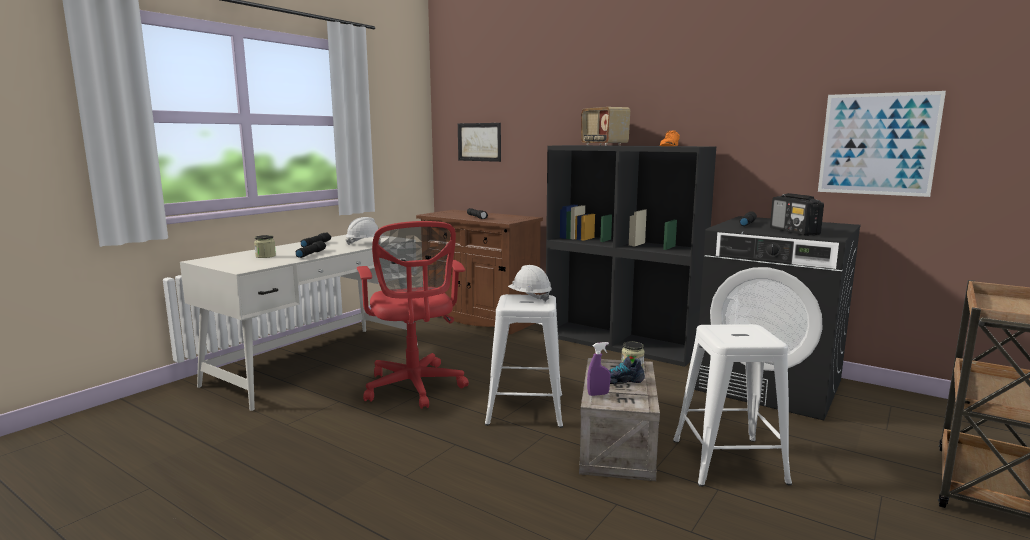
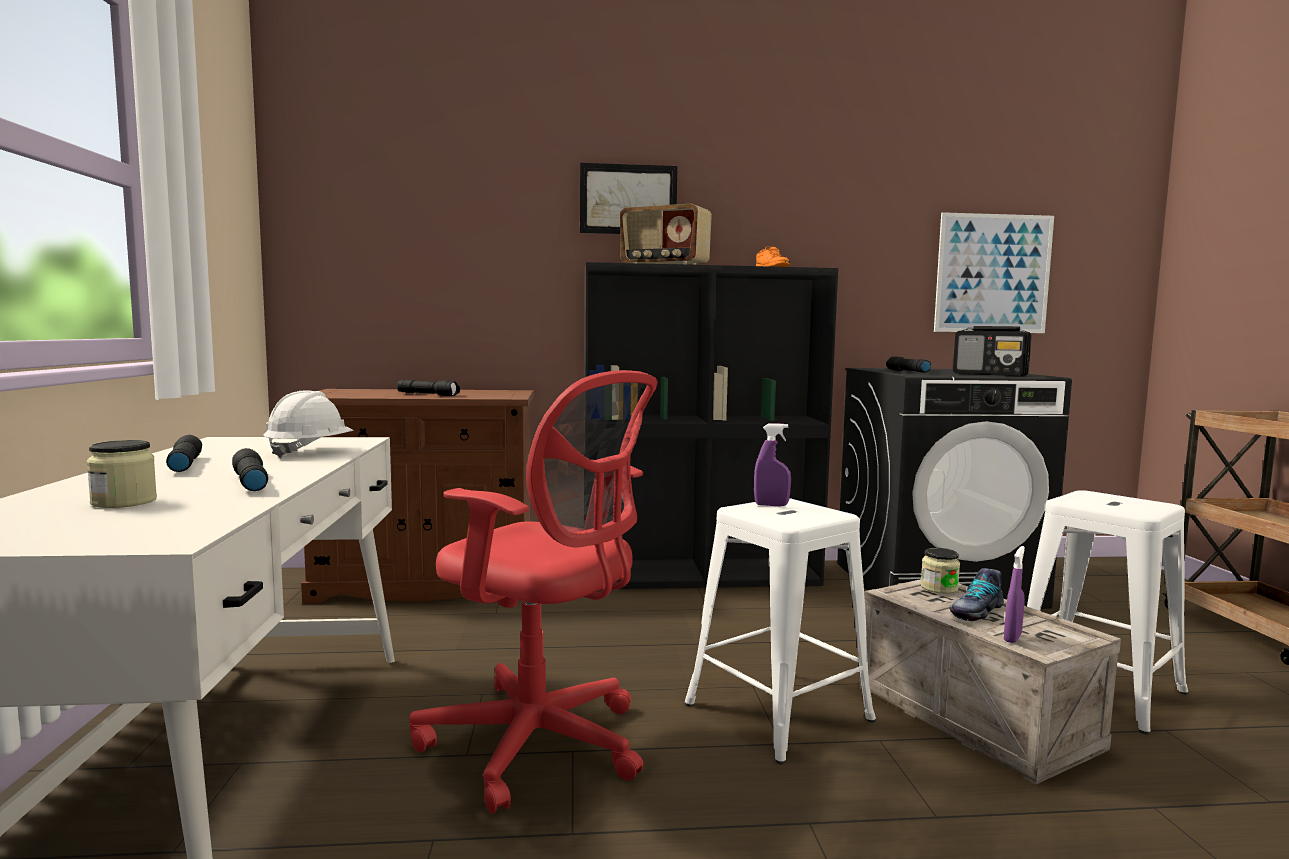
camera: 40 degrees left, 5 degrees down
picture [458,123,501,162] -> picture moved to [580,163,678,234]
white hard hat [508,265,552,302] -> purple spray bottle [754,424,791,506]

